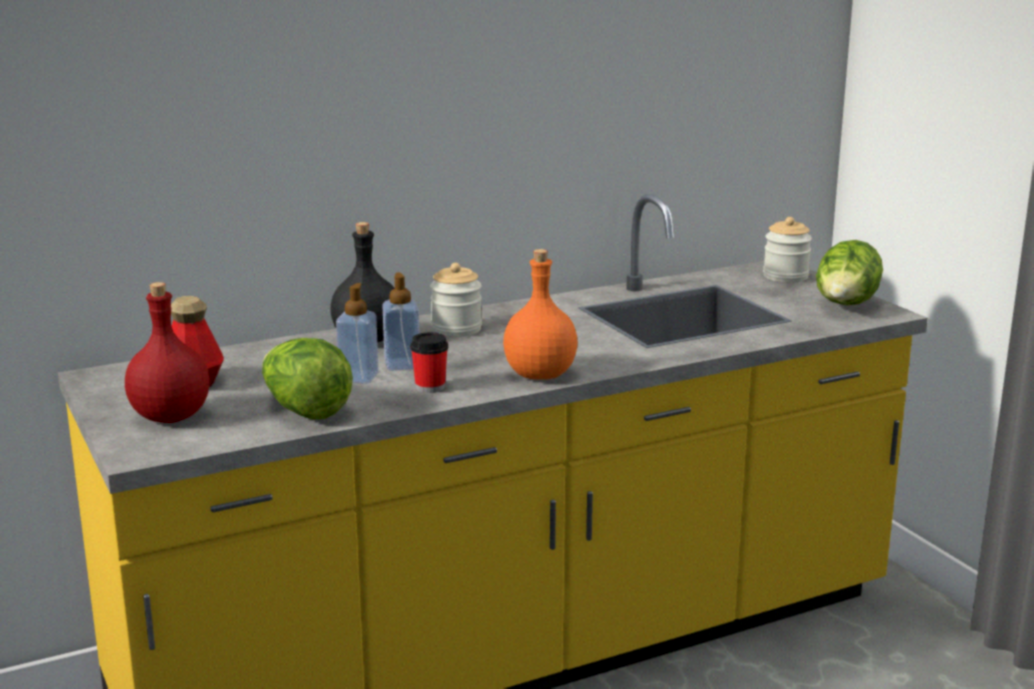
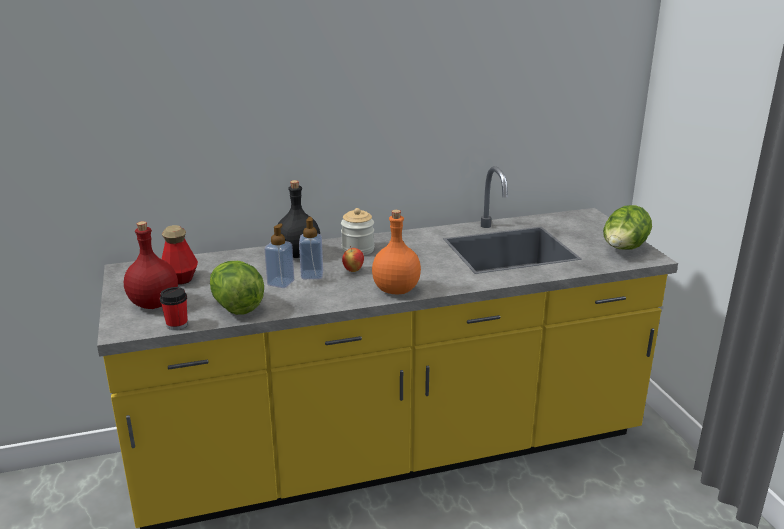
camera: 10 degrees right, 5 degrees up
cup [410,332,448,393] -> cup moved to [160,287,188,330]
jar [763,217,812,283] -> none
none -> apple [342,246,364,272]

